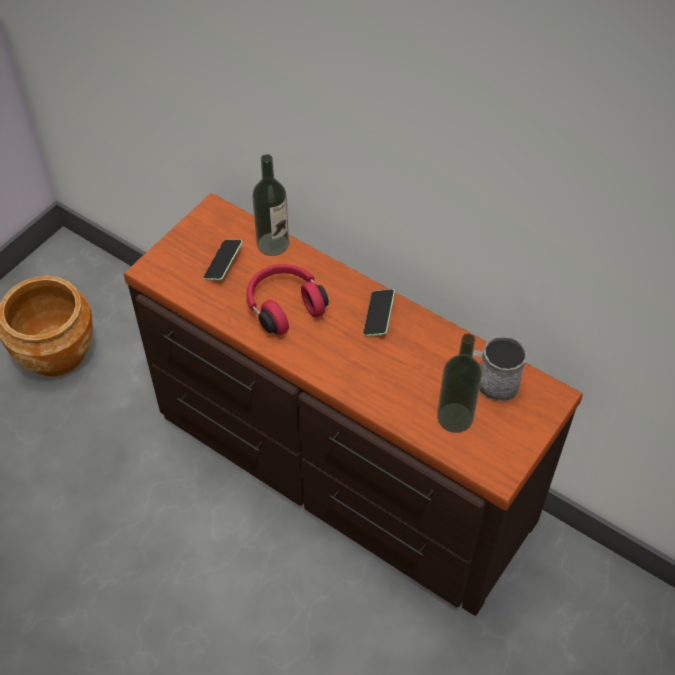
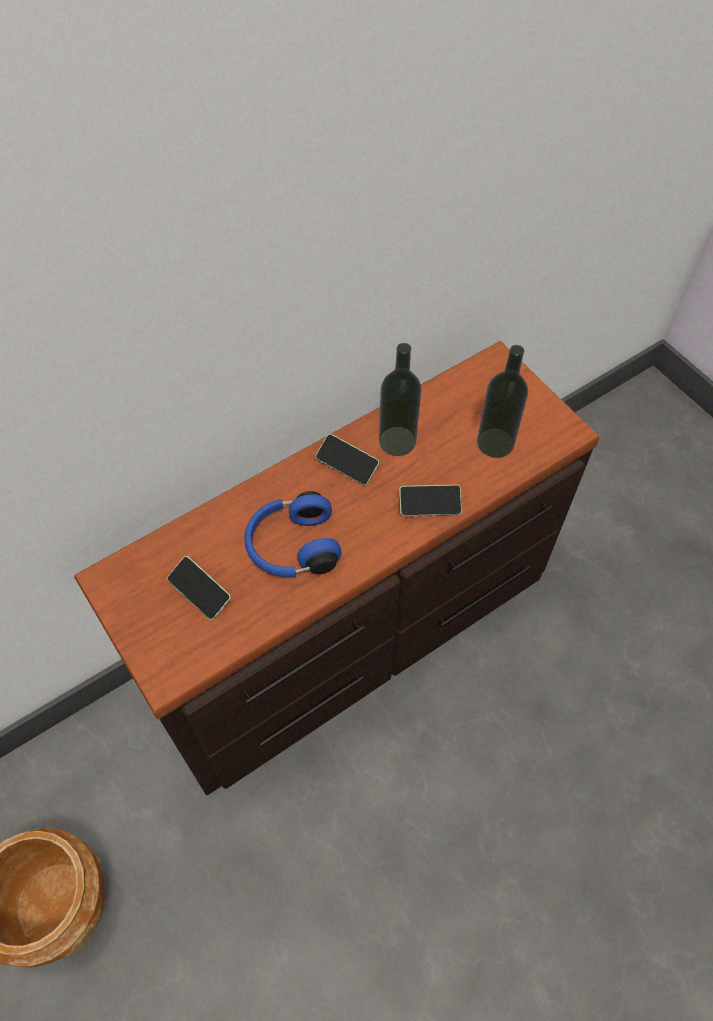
camera: 70 degrees left, 5 degrees up
red headphones [246,264,329,335] -> blue headphones [244,491,342,577]
bottle [252,154,289,256] -> bottle moved to [379,343,422,456]
grey mug [473,336,527,401] -> none
none -> phone [399,485,462,516]

